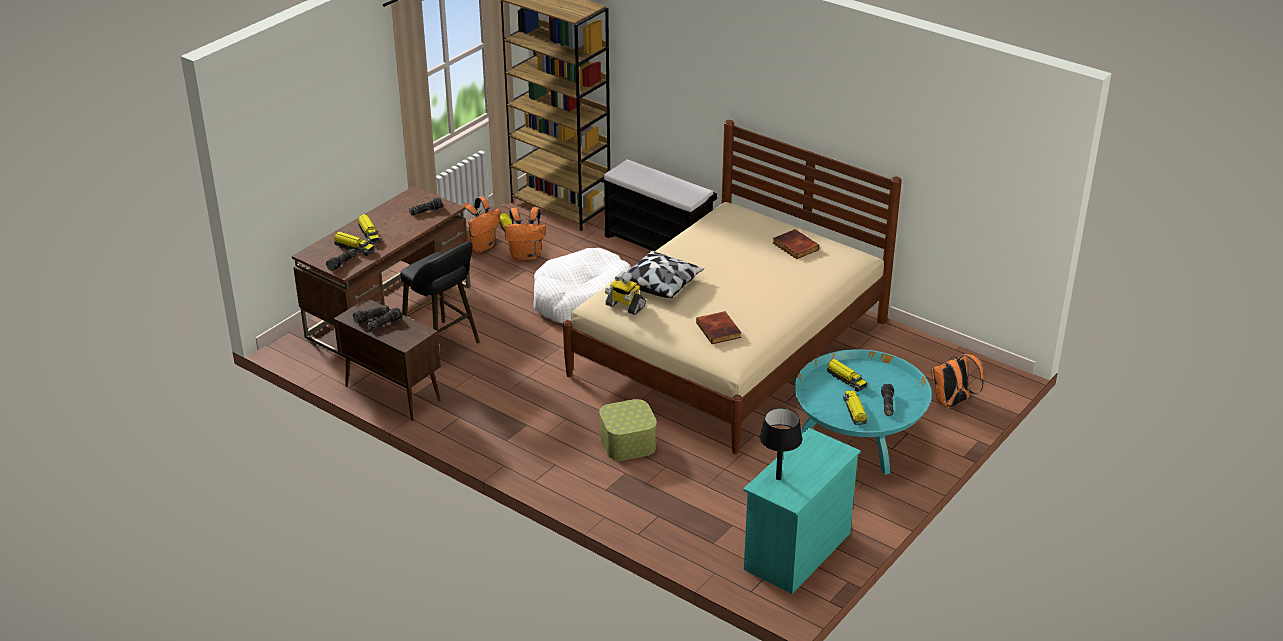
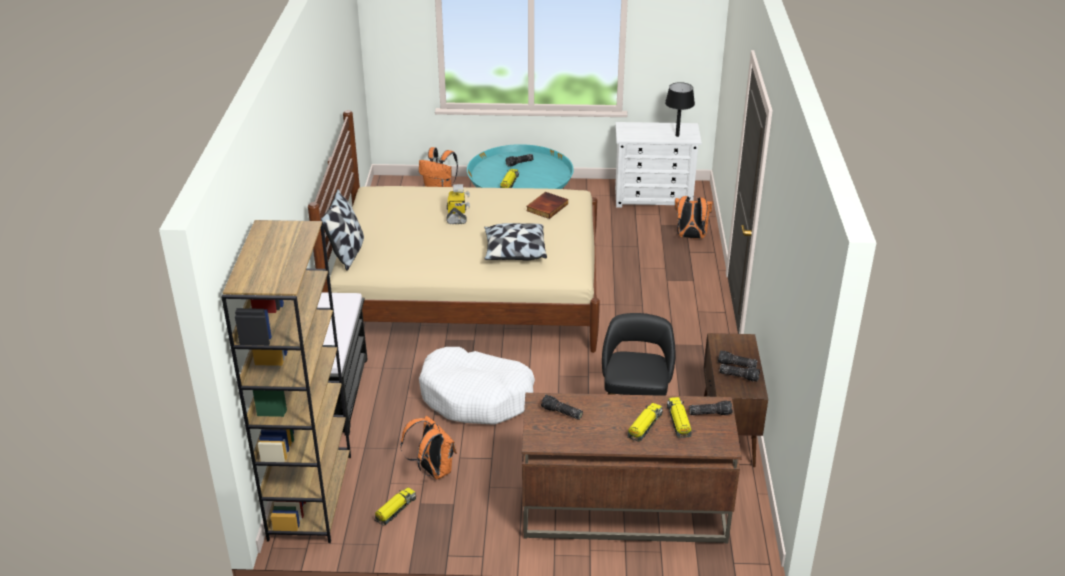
camera: 125 degrees left, 0 degrees up
orange backpack [458,196,501,253] -> orange backpack moved to [675,196,713,239]
storage box [599,399,657,461] -> none
toy robot [605,272,646,315] -> toy robot moved to [446,184,470,224]
turquoise dresser [743,428,861,594] -> white dresser [615,122,702,207]
book [773,229,819,259] -> none
toy truck [843,390,867,425] -> none
none -> pillow [321,189,364,271]

